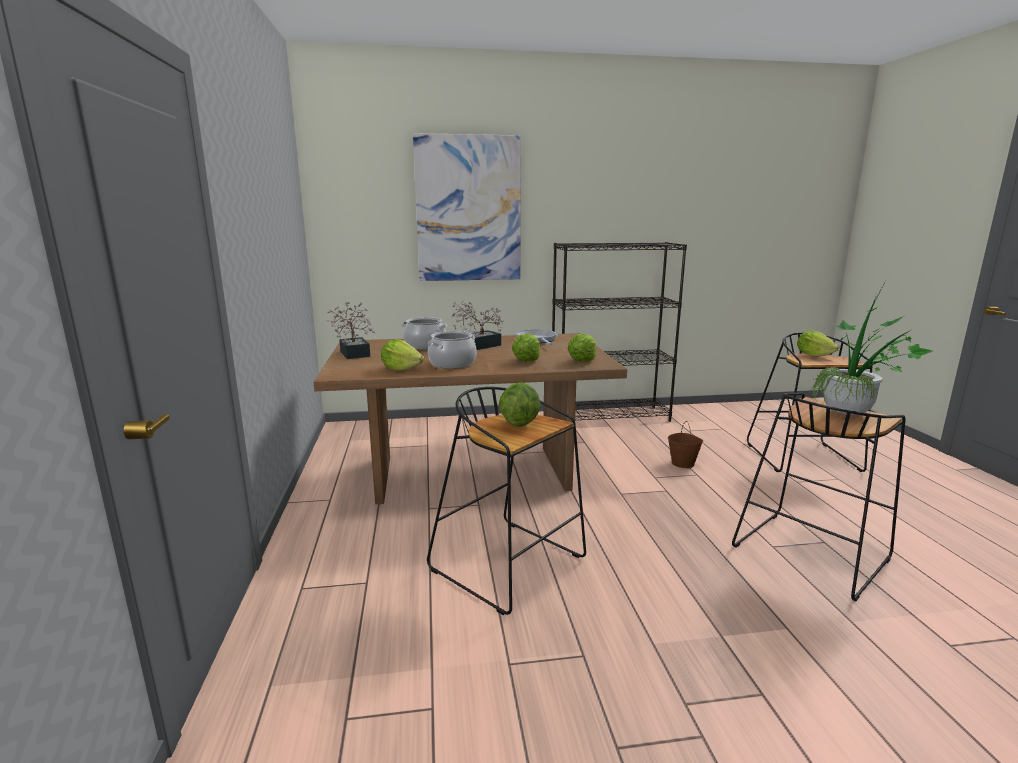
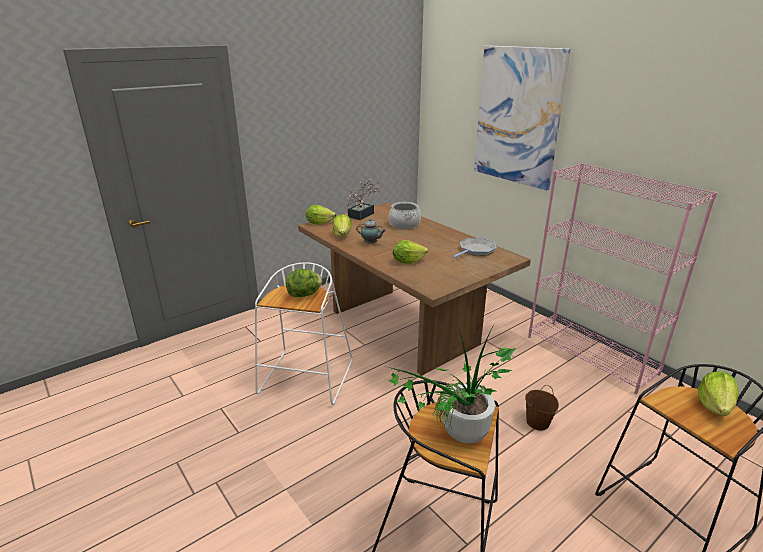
camera: 60 degrees right, 10 degrees up
black stool [427,387,586,615] -> white stool [255,262,352,405]
cooking pot [428,331,477,369] -> teapot [356,218,386,244]
potted plant [452,301,504,350] -> none
black bookcase [552,242,687,422] -> pink bookcase [528,163,717,394]
lettuce [568,334,596,362] -> lettuce moved to [306,205,336,225]

